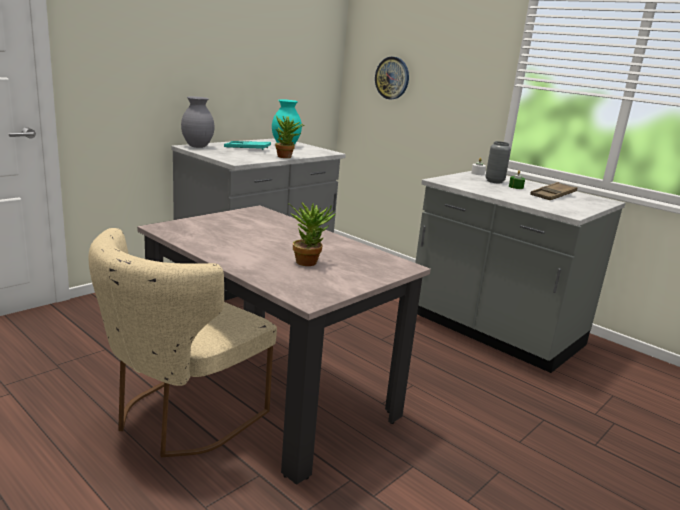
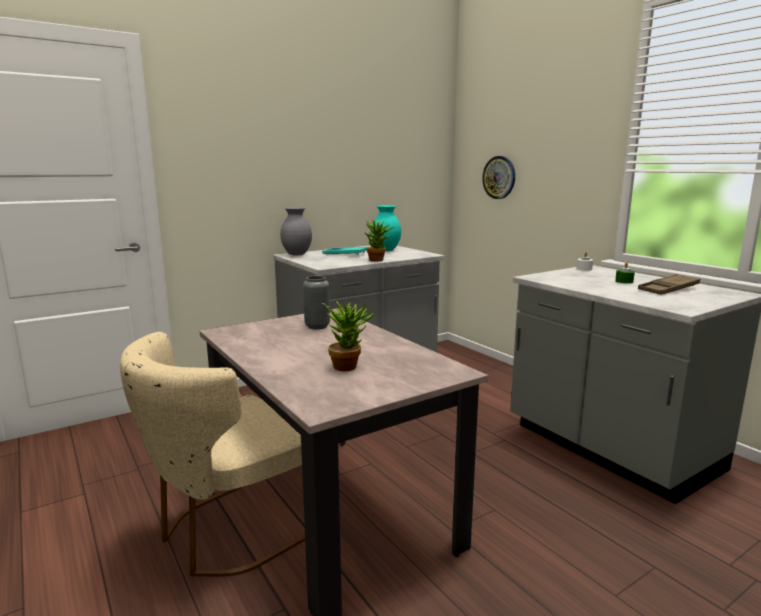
camera: 15 degrees right, 5 degrees down
grey vase [485,141,511,183] -> grey vase moved to [303,276,330,330]

